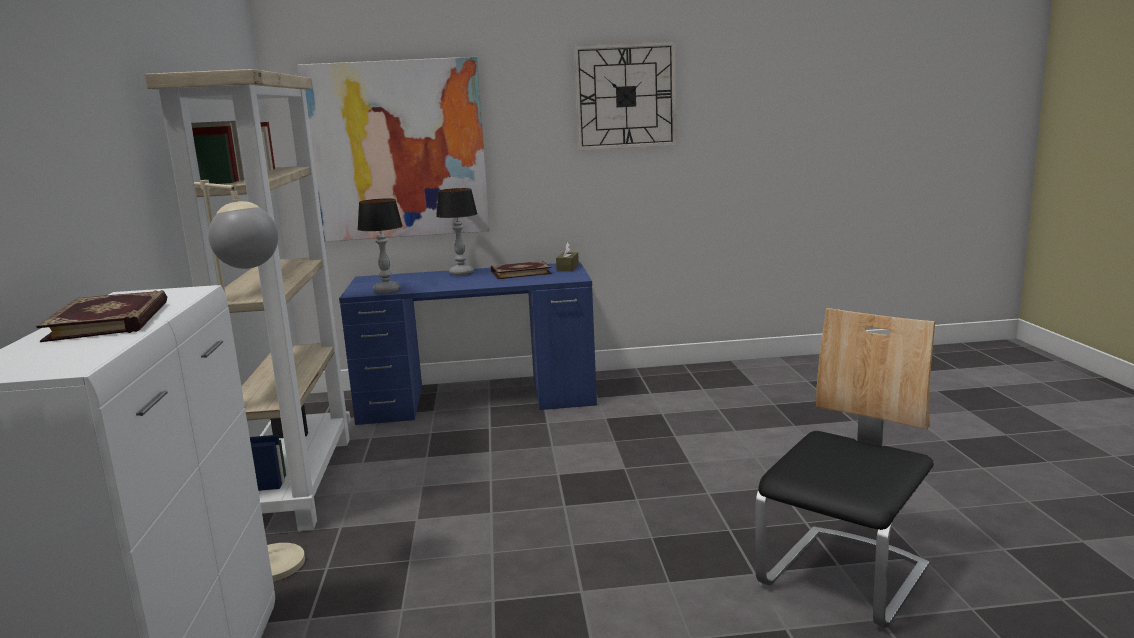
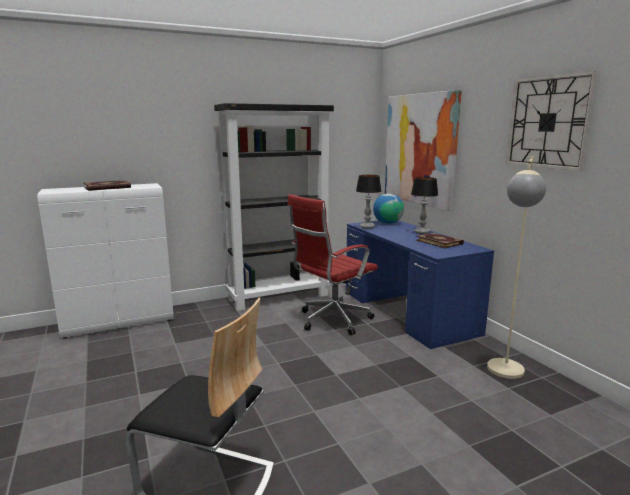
camera: 70 degrees right, 0 degrees up
beige bookcase [145,69,351,531] -> black bookcase [214,103,334,311]
beige floor lamp [194,180,305,582] -> beige floor lamp moved to [487,157,546,379]
brown tissue box [556,242,579,271] -> none
none -> red office chair [288,194,378,335]
none -> globe [373,194,404,224]

